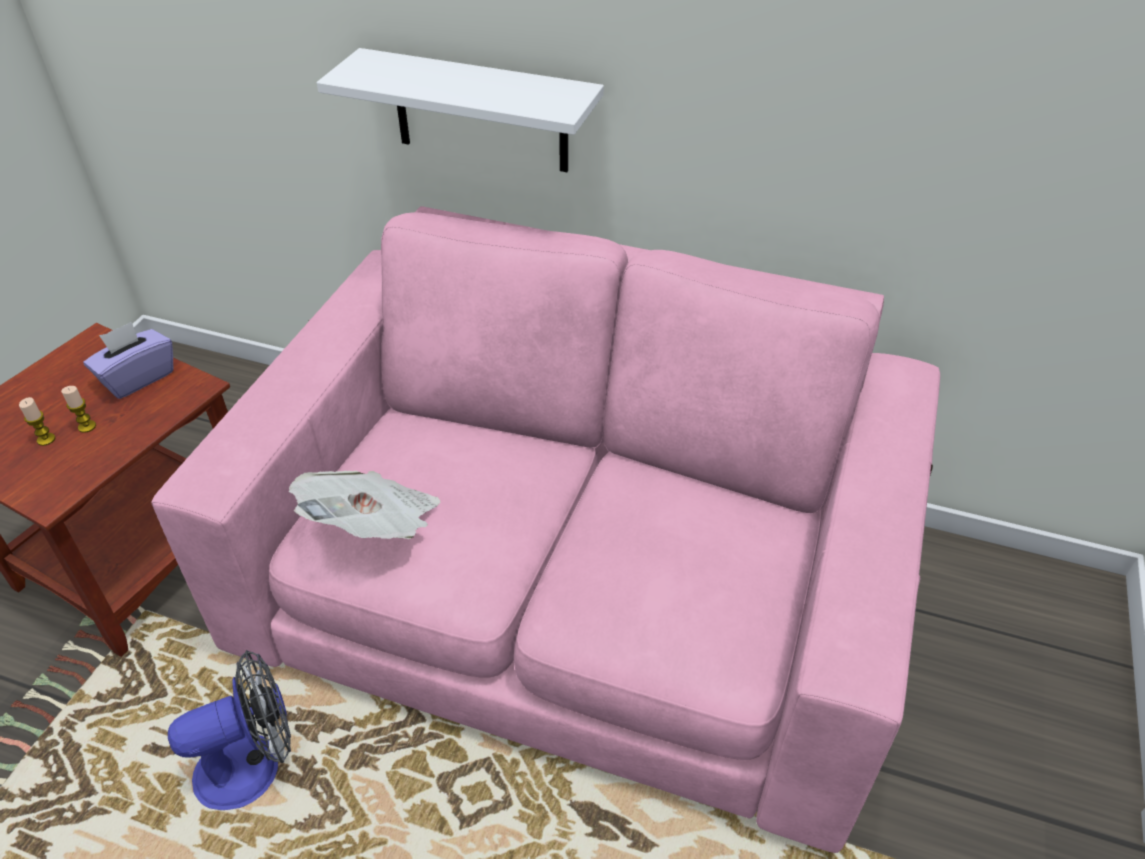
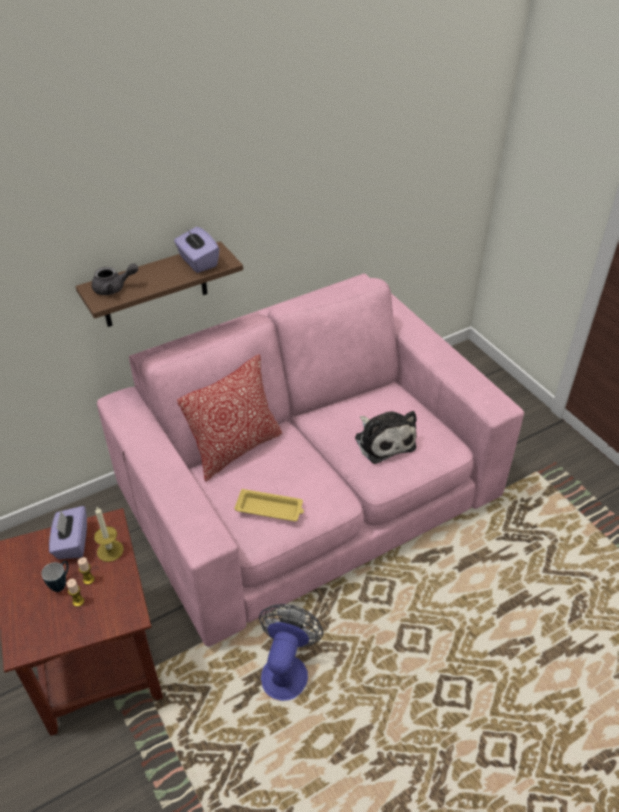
camera: 50 degrees left, 0 degrees up
newspaper [289,471,441,539] -> yellow tray [234,489,304,521]
white shelf [317,48,604,172] -> brown shelf [75,241,243,327]
none -> mug [41,561,69,592]
none -> grey teapot [92,263,138,295]
none -> candle [94,507,124,562]
none -> purple tissue box [174,227,219,273]
none -> pillow [177,354,282,482]
none -> plush toy [355,411,417,464]

